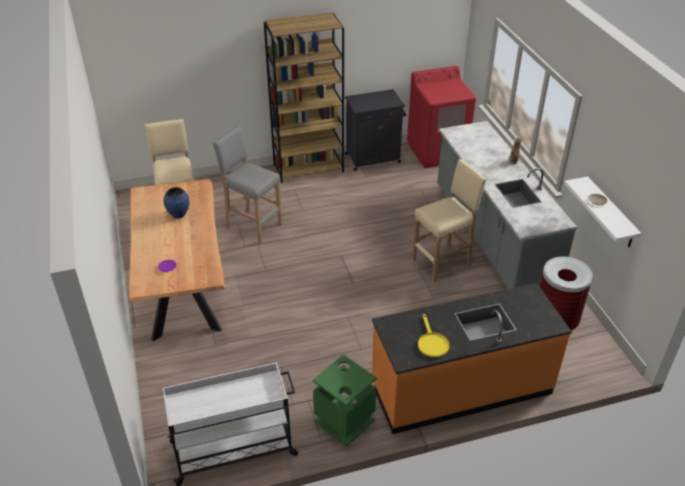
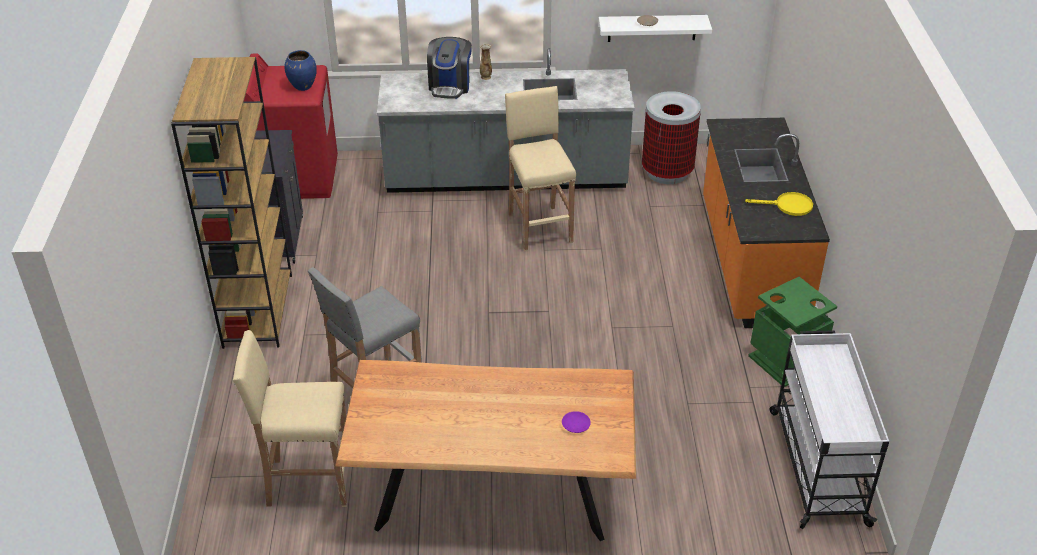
camera: 75 degrees left, 0 degrees up
blue vase [163,187,189,219] -> blue vase moved to [284,50,317,91]
none -> coffee machine [427,37,472,99]

